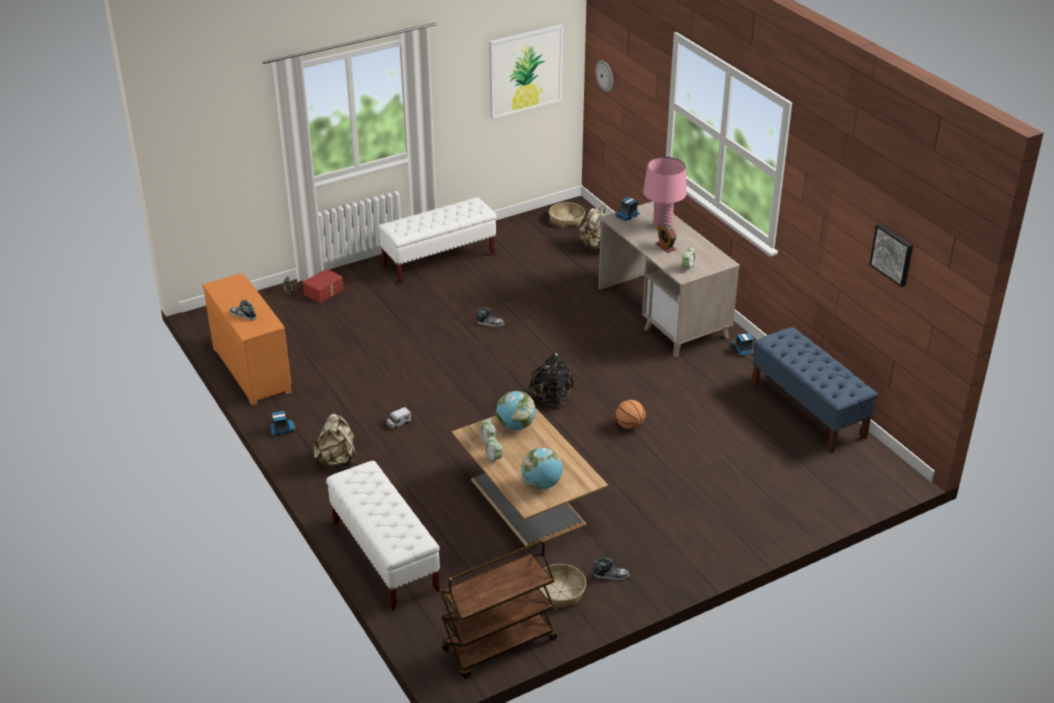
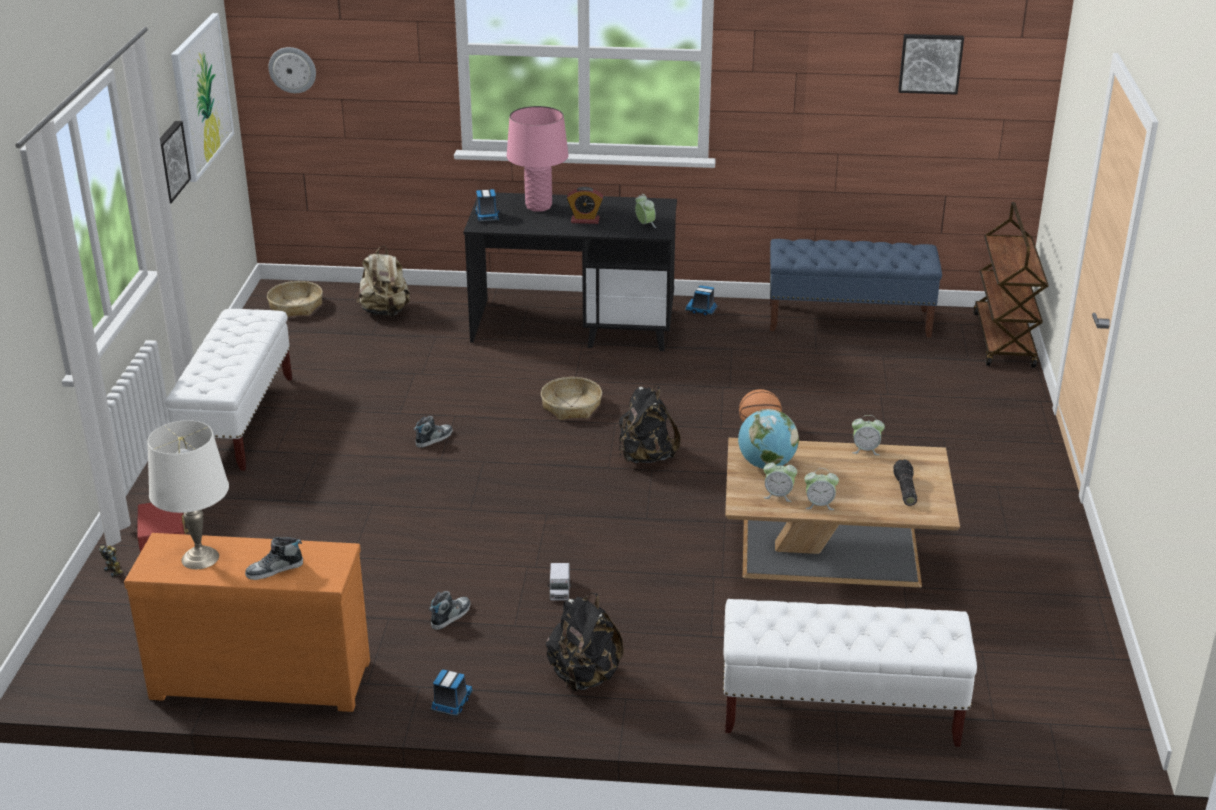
camera: 55 degrees left, 5 degrees down
beige backpack [313,414,356,467] -> black backpack [546,593,624,692]
brown cart [440,541,557,679] -> brown cart moved to [973,202,1048,368]
globe [521,448,563,489] -> flashlight [893,459,917,506]
basket [539,564,586,608] -> basket moved to [541,377,602,420]
shoe [594,557,629,580] -> shoe moved to [429,591,471,630]
beige desk [599,201,740,357] -> black desk [463,193,677,351]
none -> white table lamp [147,420,229,569]
none -> picture [160,121,191,204]
none -> alarm clock [852,415,885,455]

